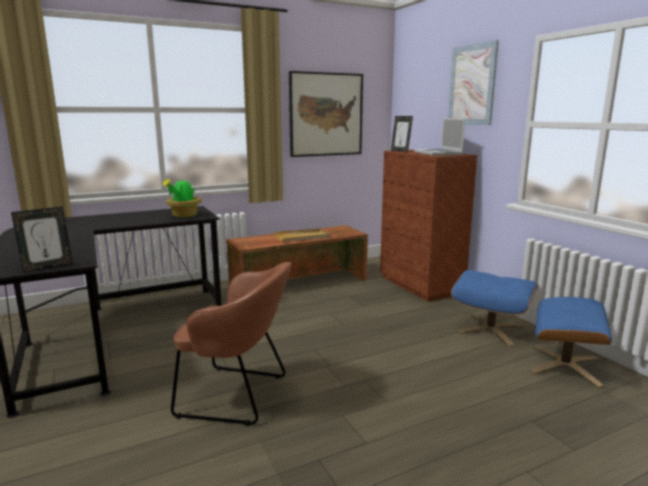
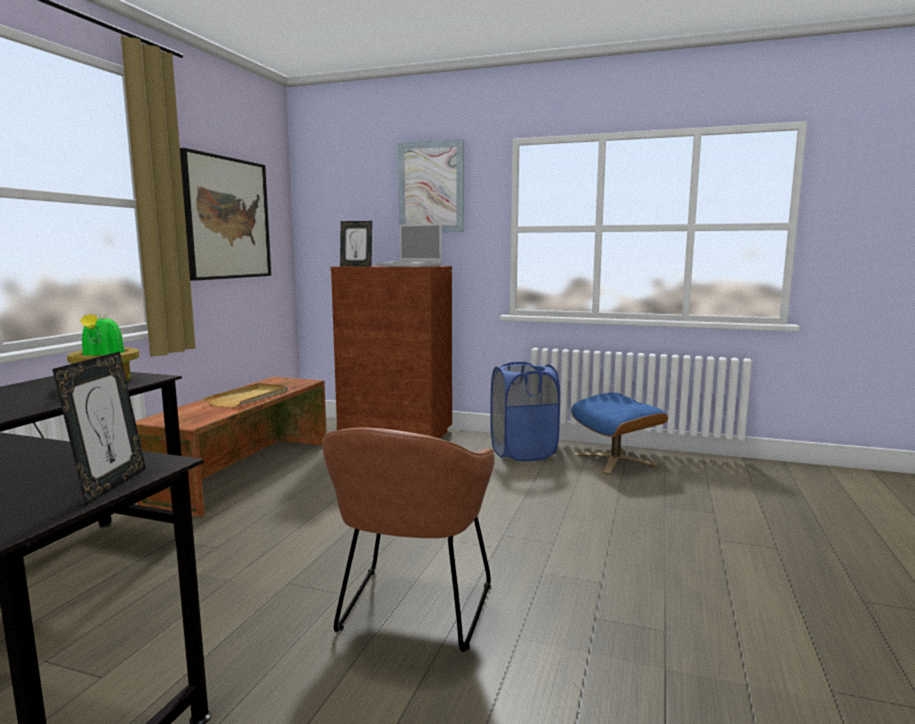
camera: 45 degrees left, 5 degrees down
brown armchair [171,262,291,426] -> brown armchair turned 135 degrees clockwise [322,428,495,652]
blue ottoman [451,270,538,346] -> blue laundry basket [490,362,560,461]

